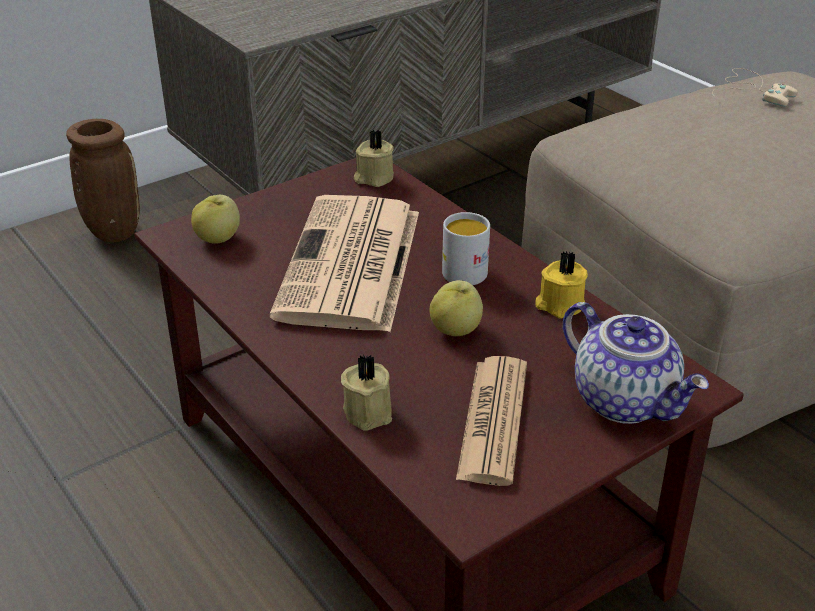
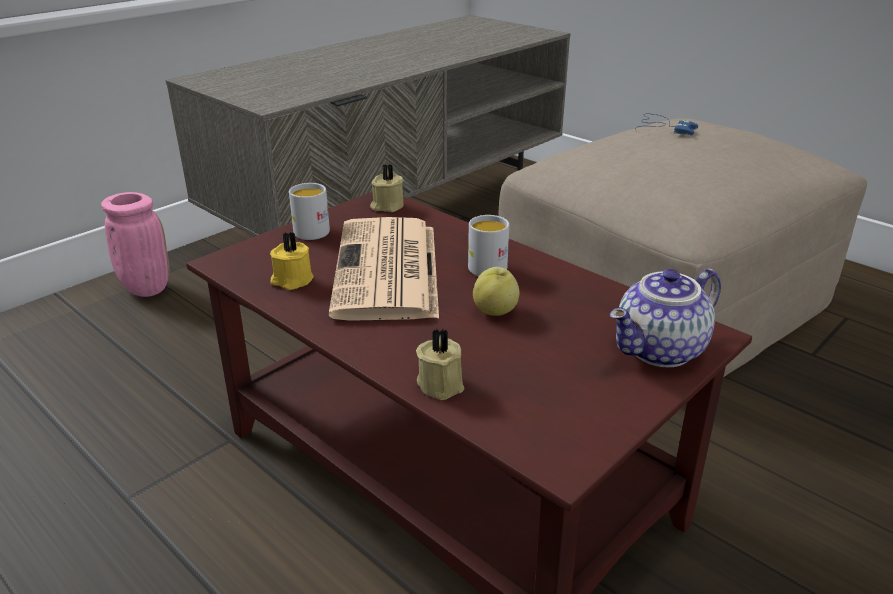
camera: 10 degrees left, 5 degrees down
brown vase [66,119,140,242] -> pink vase [101,192,169,297]
apple [191,195,240,244] -> none
newspaper [456,356,527,486] -> none
yellow candle [535,251,588,318] -> yellow candle moved to [270,232,314,290]
teapot [563,302,709,424] -> teapot turned 105 degrees clockwise [610,268,721,367]
beige game controller [712,68,798,107] -> blue game controller [635,114,698,136]
none -> white mug [289,183,330,240]

